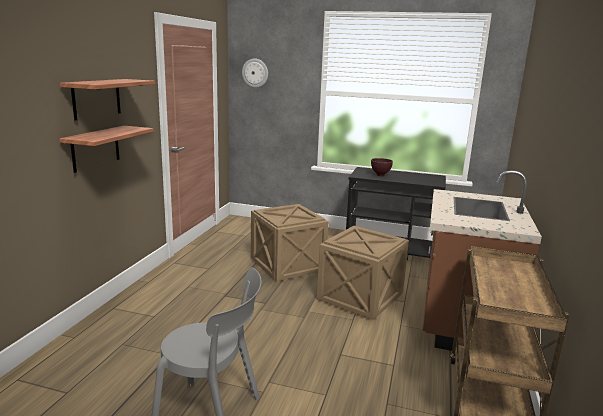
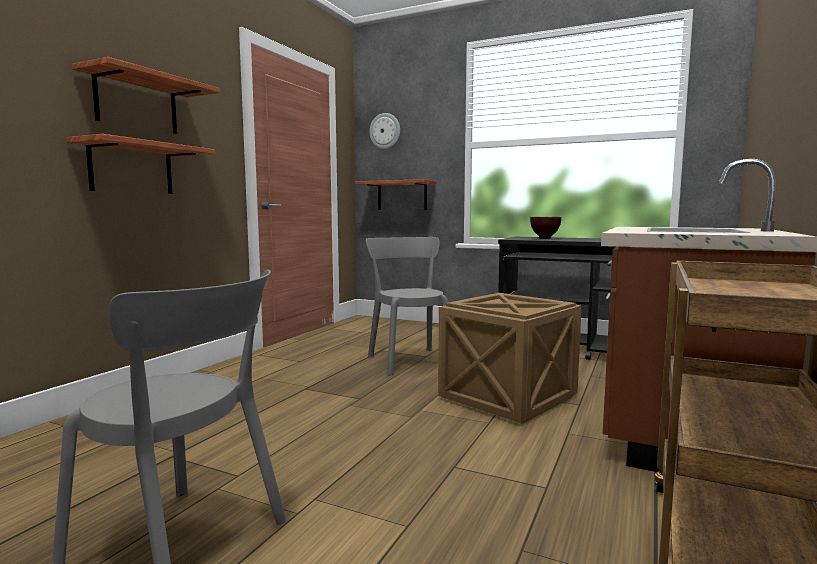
camera: 10 degrees right, 10 degrees down
crate [251,204,329,281] -> grey chair [366,237,449,376]
none -> shelf [355,179,437,210]

